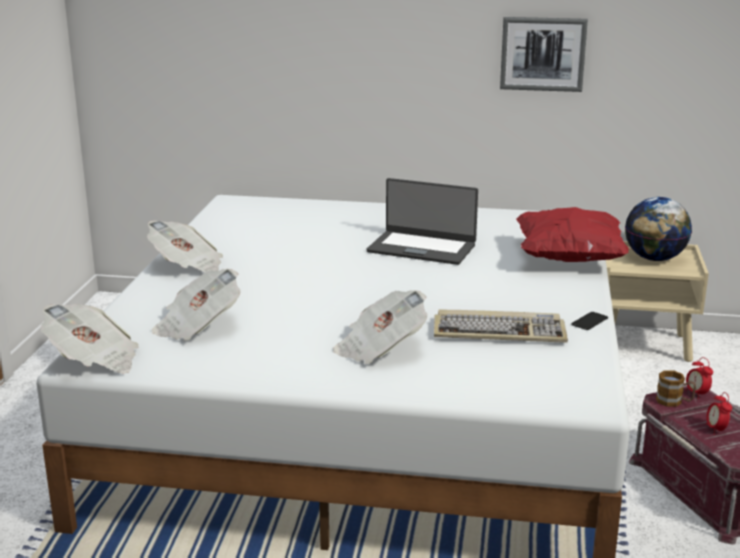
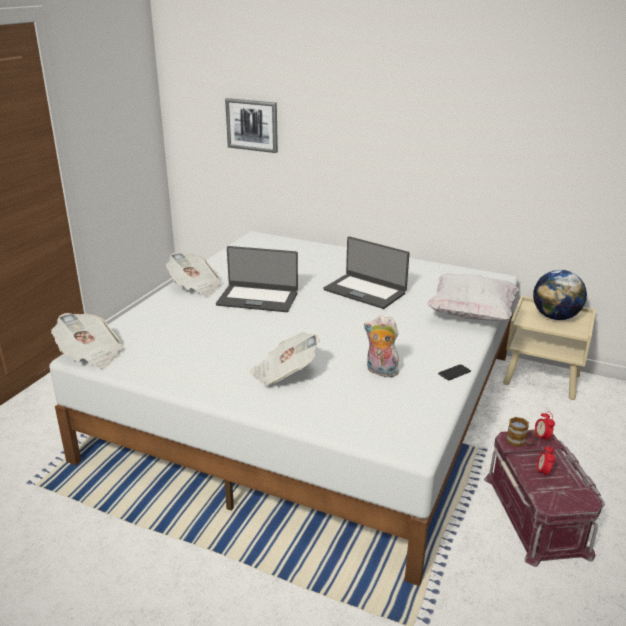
camera: 15 degrees right, 5 degrees up
newspaper [152,269,240,341] -> none
keyboard [434,309,568,343] -> plush toy [364,315,399,377]
picture [500,17,588,92] -> picture moved to [225,98,278,153]
red pillow [516,207,629,262] -> white pillow [427,273,519,321]
none -> laptop [216,246,298,312]

